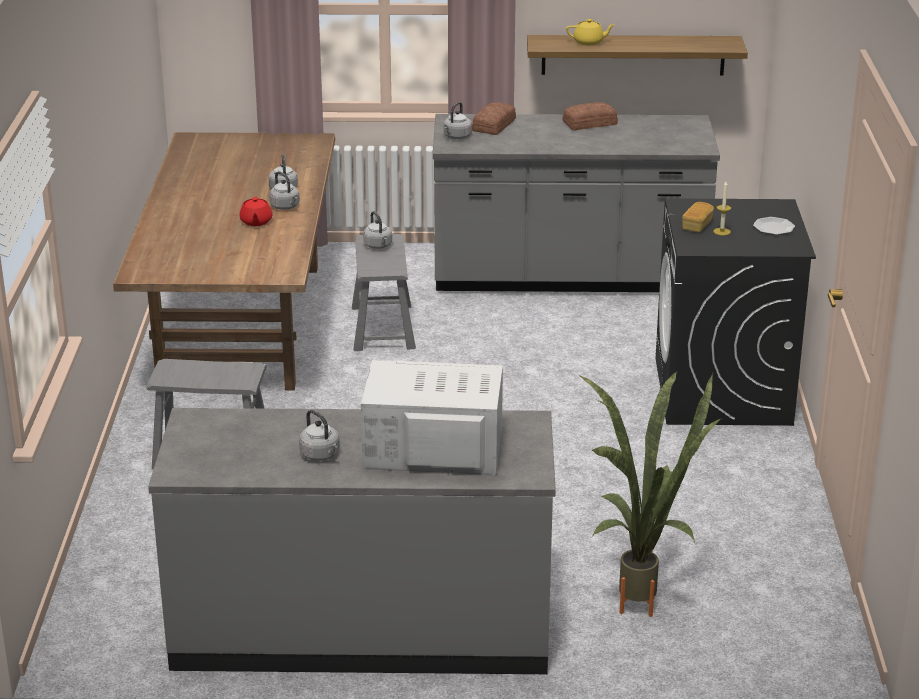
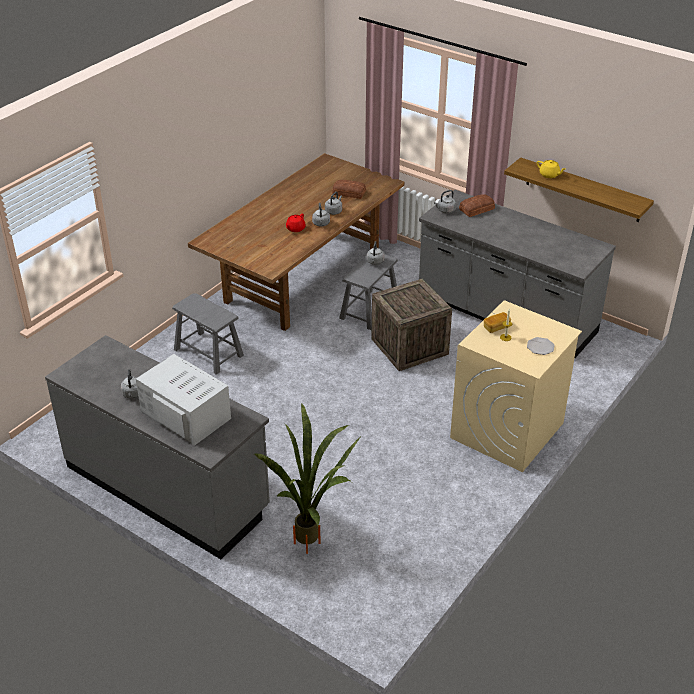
camera: 35 degrees right, 10 degrees up
bread [563,102,618,130] -> bread moved to [332,180,366,199]
black washing machine [655,198,816,426] -> beige washing machine [450,300,582,472]
none -> crate [371,278,452,371]

